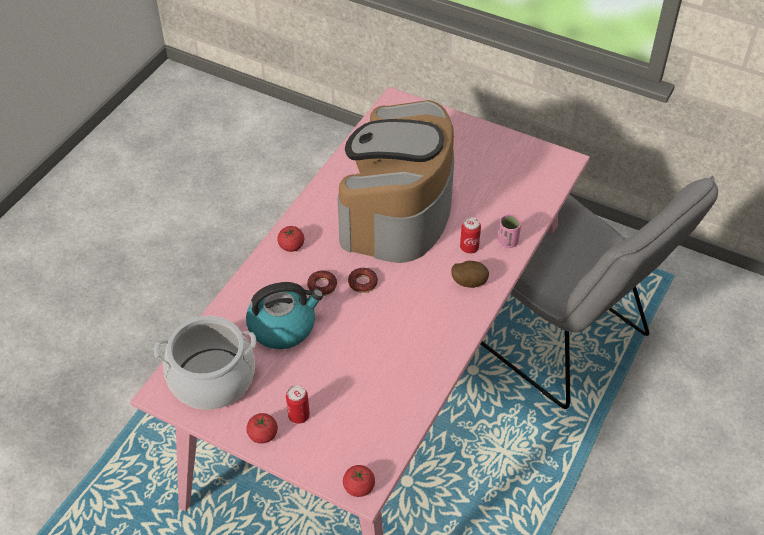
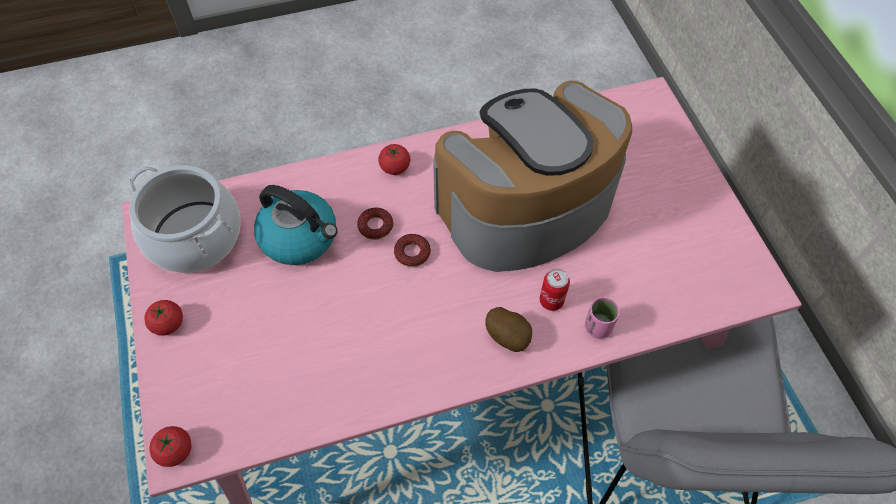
camera: 45 degrees right, 10 degrees up
can [286,385,310,424] -> none

